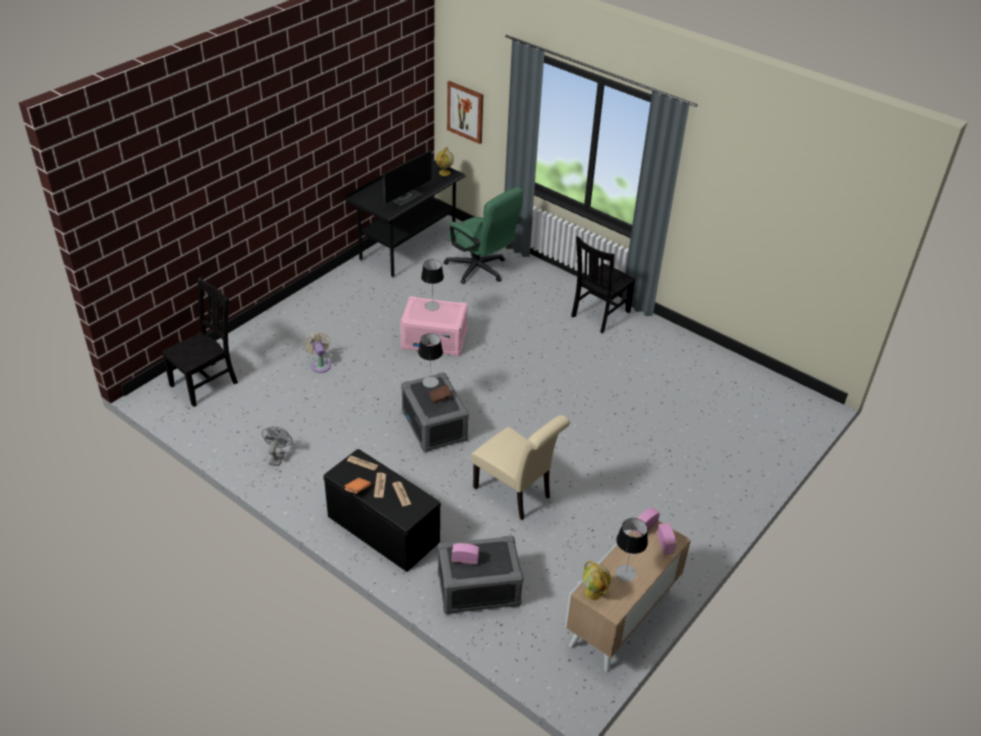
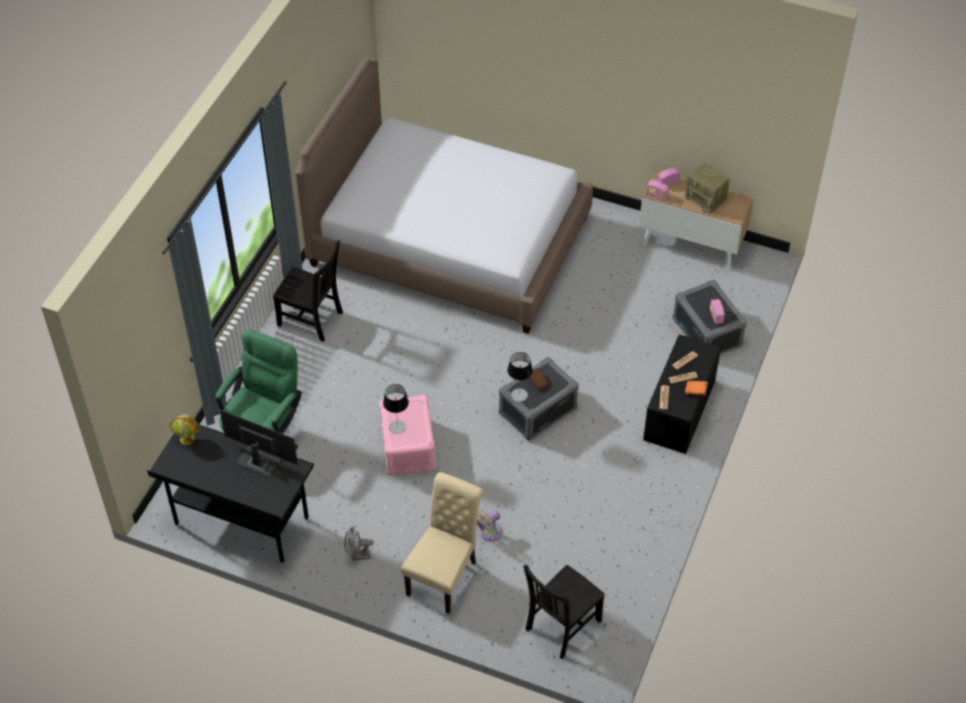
camera: 105 degrees left, 10 degrees up
black chair [162,277,238,407] -> black chair turned 75 degrees counterclockwise [523,565,605,659]
grey fan [262,427,292,466] -> grey fan moved to [344,526,374,561]
picture [447,81,483,144] -> none
beige chair [471,415,570,520] -> beige chair moved to [401,472,483,614]
globe [582,561,611,600] -> none
table lamp [616,518,648,582] -> radio [685,163,730,214]
none -> bed [295,57,593,334]

